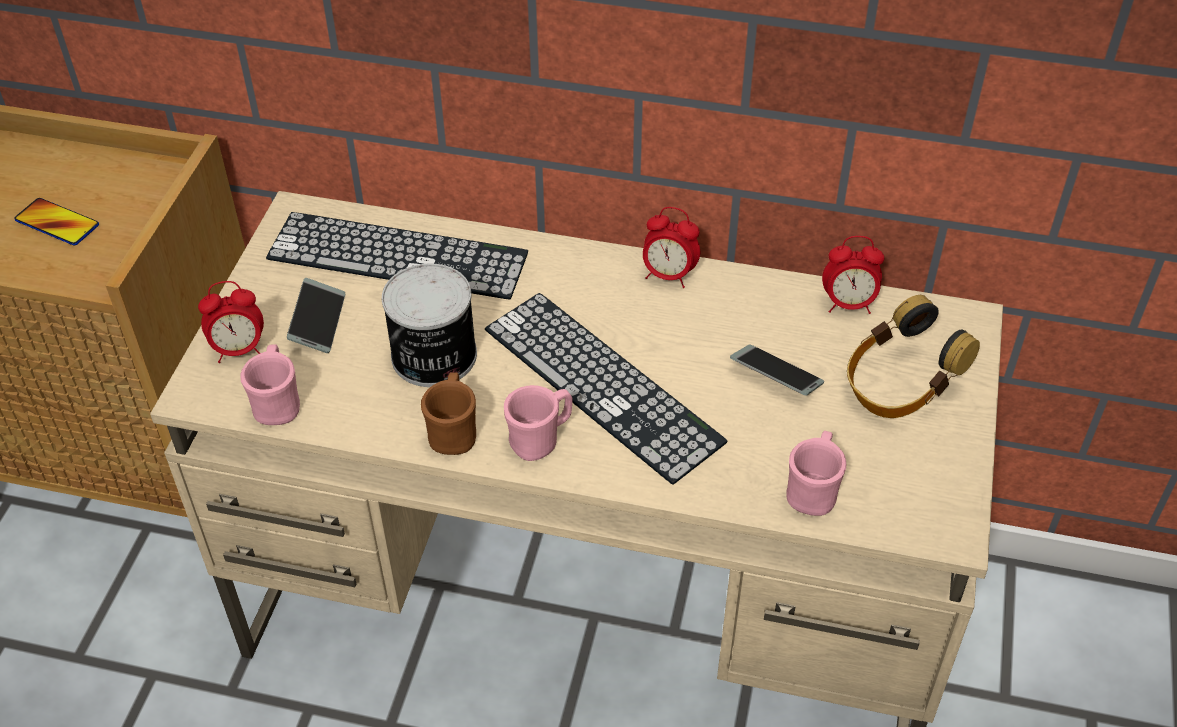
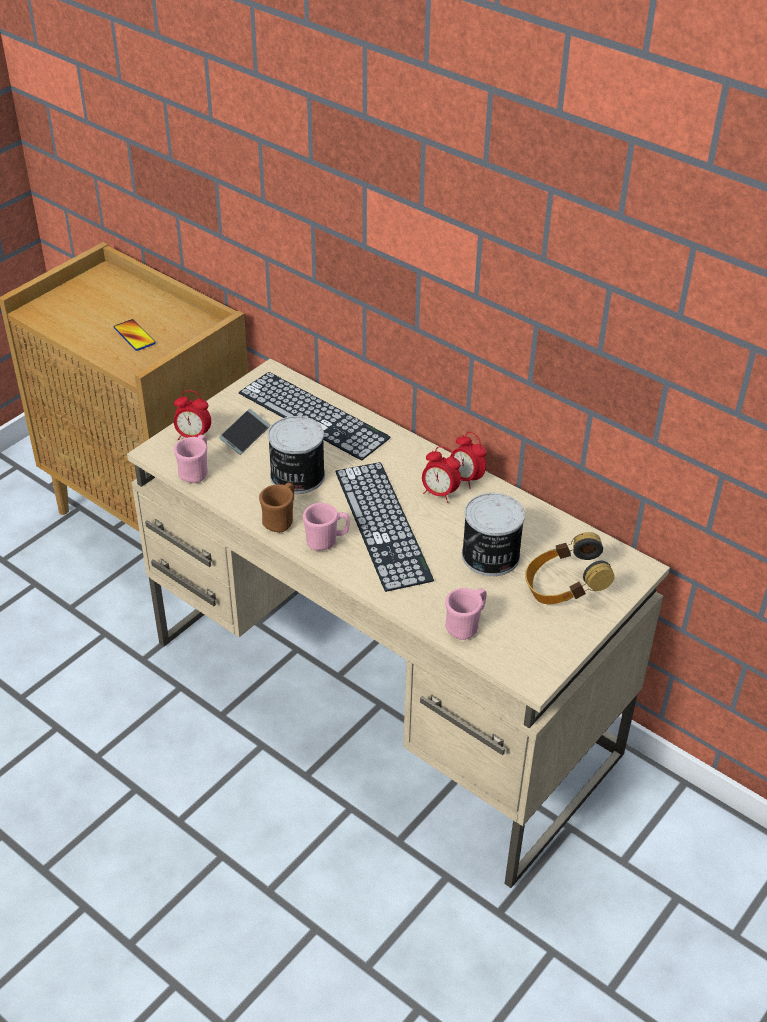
camera: 25 degrees right, 5 degrees down
phone [730,344,824,396] -> can [462,493,525,576]
alarm clock [822,236,884,314] -> alarm clock moved to [422,446,461,503]

